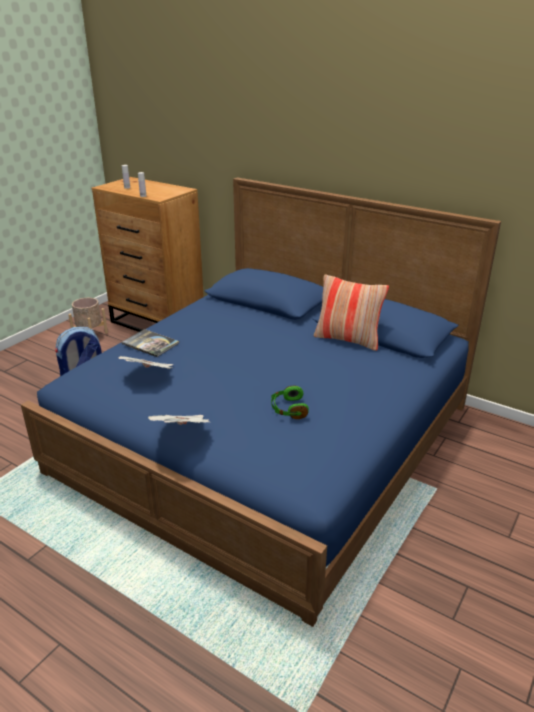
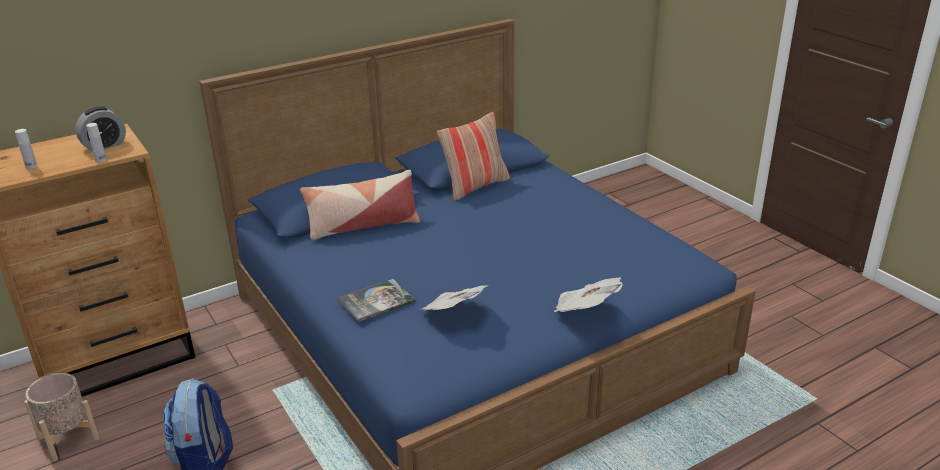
camera: 65 degrees left, 0 degrees up
green headphones [271,386,309,419] -> none
none -> alarm clock [75,106,126,152]
none -> pillow [300,170,420,240]

